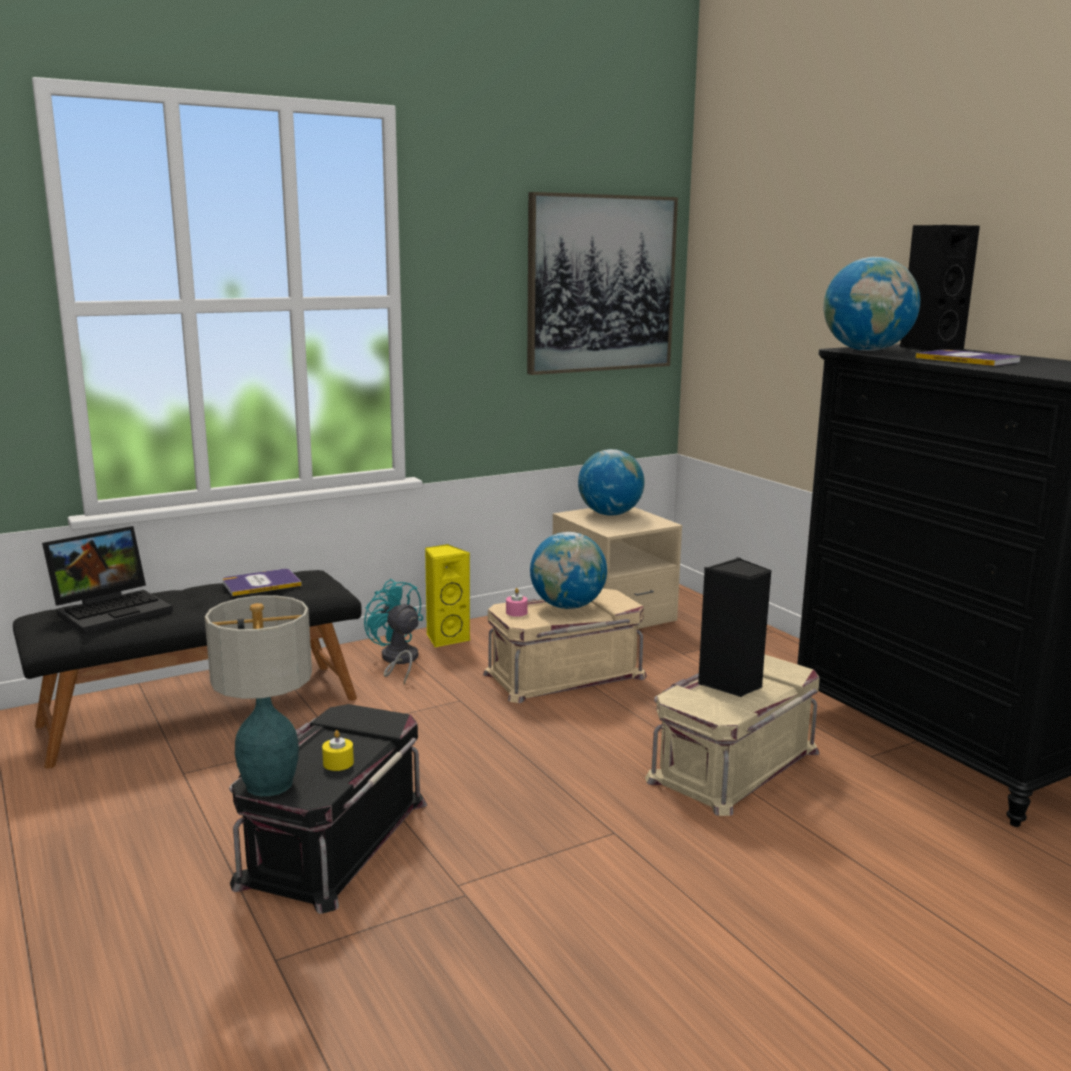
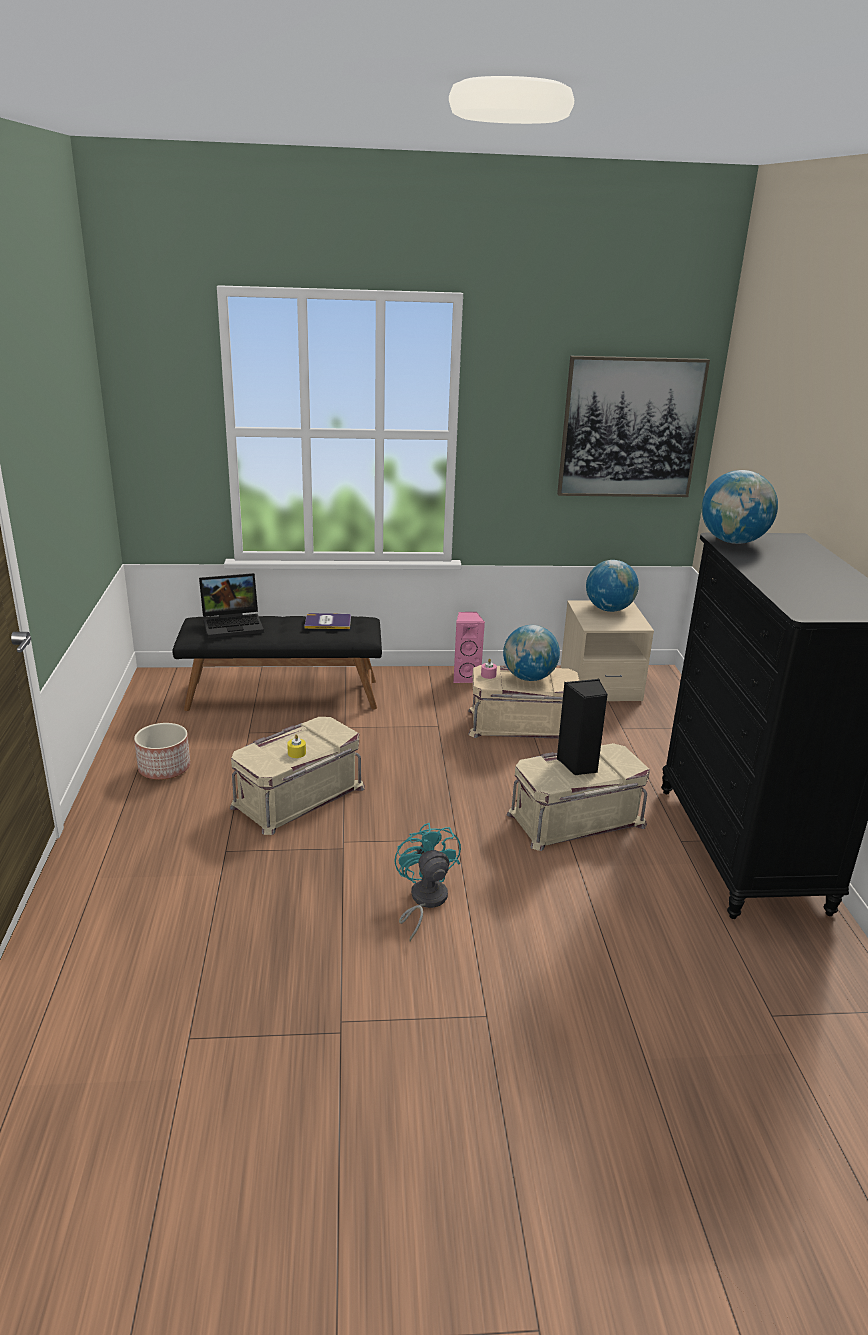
camera: 25 degrees right, 10 degrees up
table lamp [205,595,312,797] -> none
black storage box [229,704,427,914] -> beige storage box [230,717,365,835]
turquoise fan [364,579,423,684] -> turquoise fan moved to [394,823,461,941]
yellow speaker [425,544,470,648] -> pink speaker [453,612,485,683]
black speaker [900,225,980,351] -> none
book [915,350,1020,366] -> none
none -> planter [134,723,190,780]

